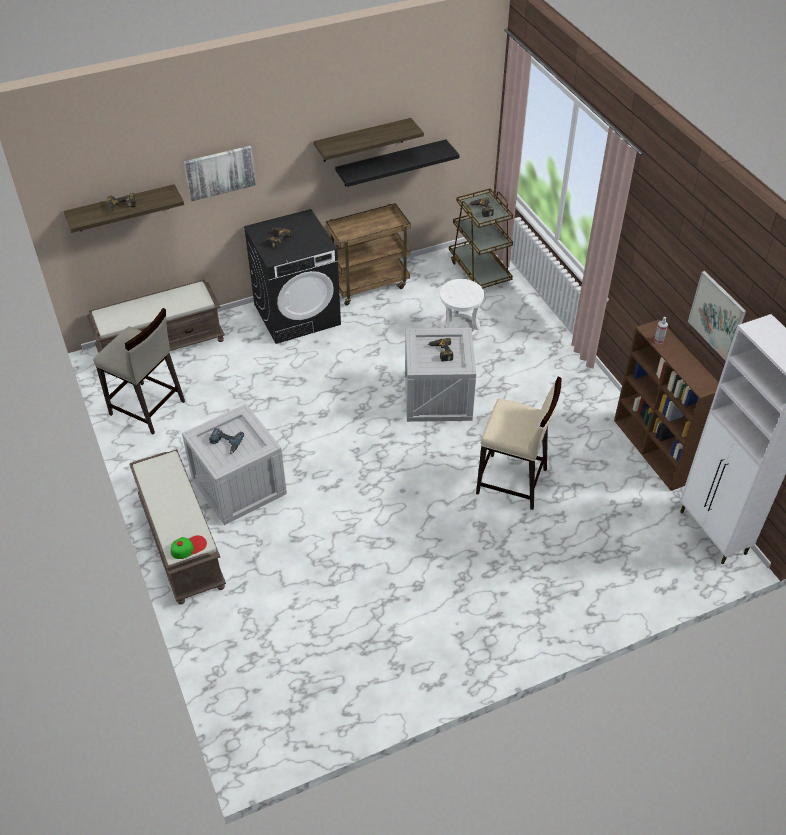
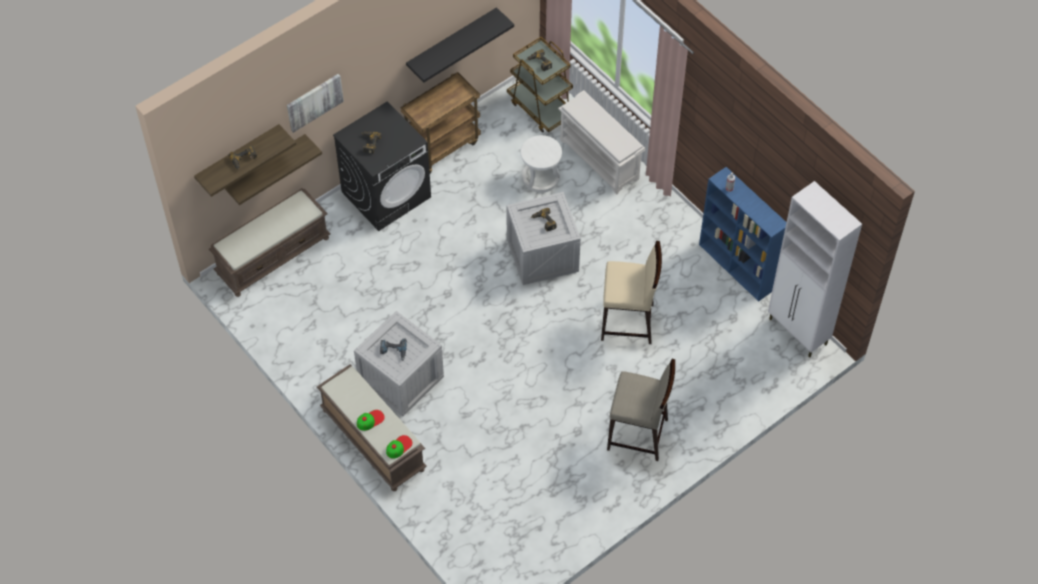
camera: 15 degrees left, 10 degrees up
beige stool [93,308,185,434] -> beige stool moved to [607,359,675,461]
shelf [314,118,424,162] -> shelf moved to [225,134,322,205]
brown bookcase [614,319,719,491] -> blue bookcase [699,167,786,301]
picture [688,271,746,361] -> none
none -> cap [357,410,385,431]
none -> white shoe rack [558,90,645,195]

